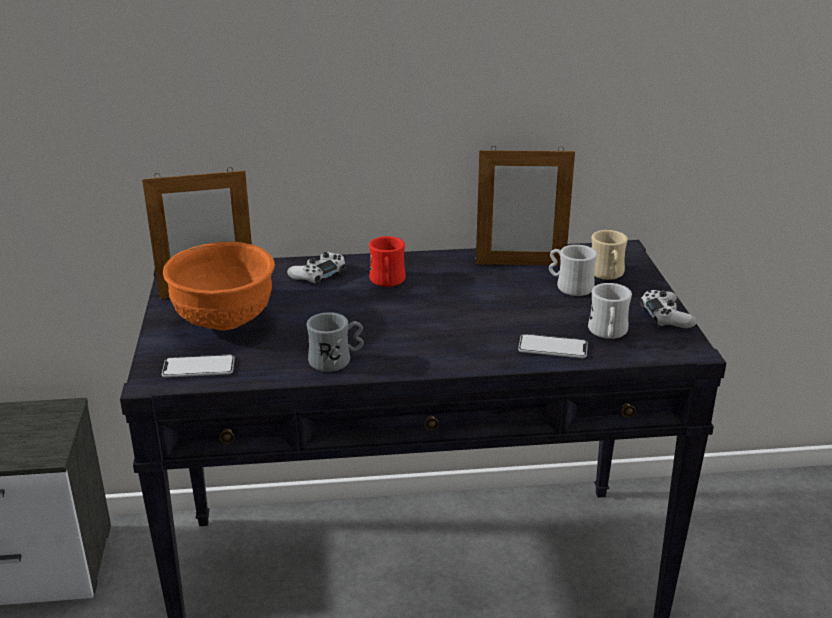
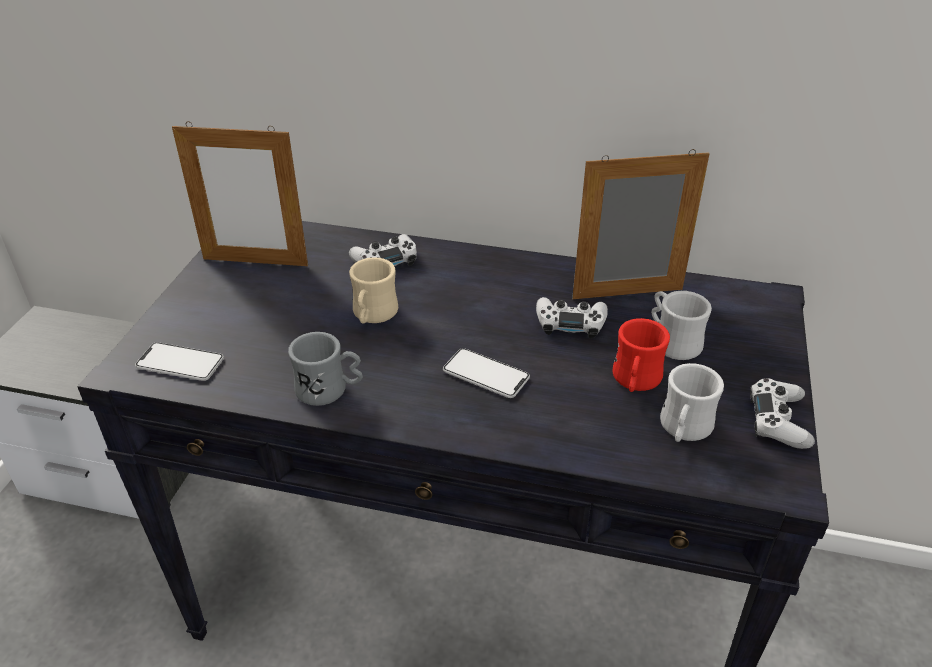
camera: 20 degrees right, 10 degrees up
orange bowl [163,242,275,331] -> none
red mug [369,236,406,287] -> red mug moved to [612,318,670,392]
picture frame [476,146,575,265] -> picture frame turned 150 degrees clockwise [572,149,710,299]
phone [518,334,588,358] -> phone moved to [443,348,530,398]
beige mug [592,230,628,280] -> beige mug moved to [349,257,398,324]
none -> white game controller [536,297,608,339]

